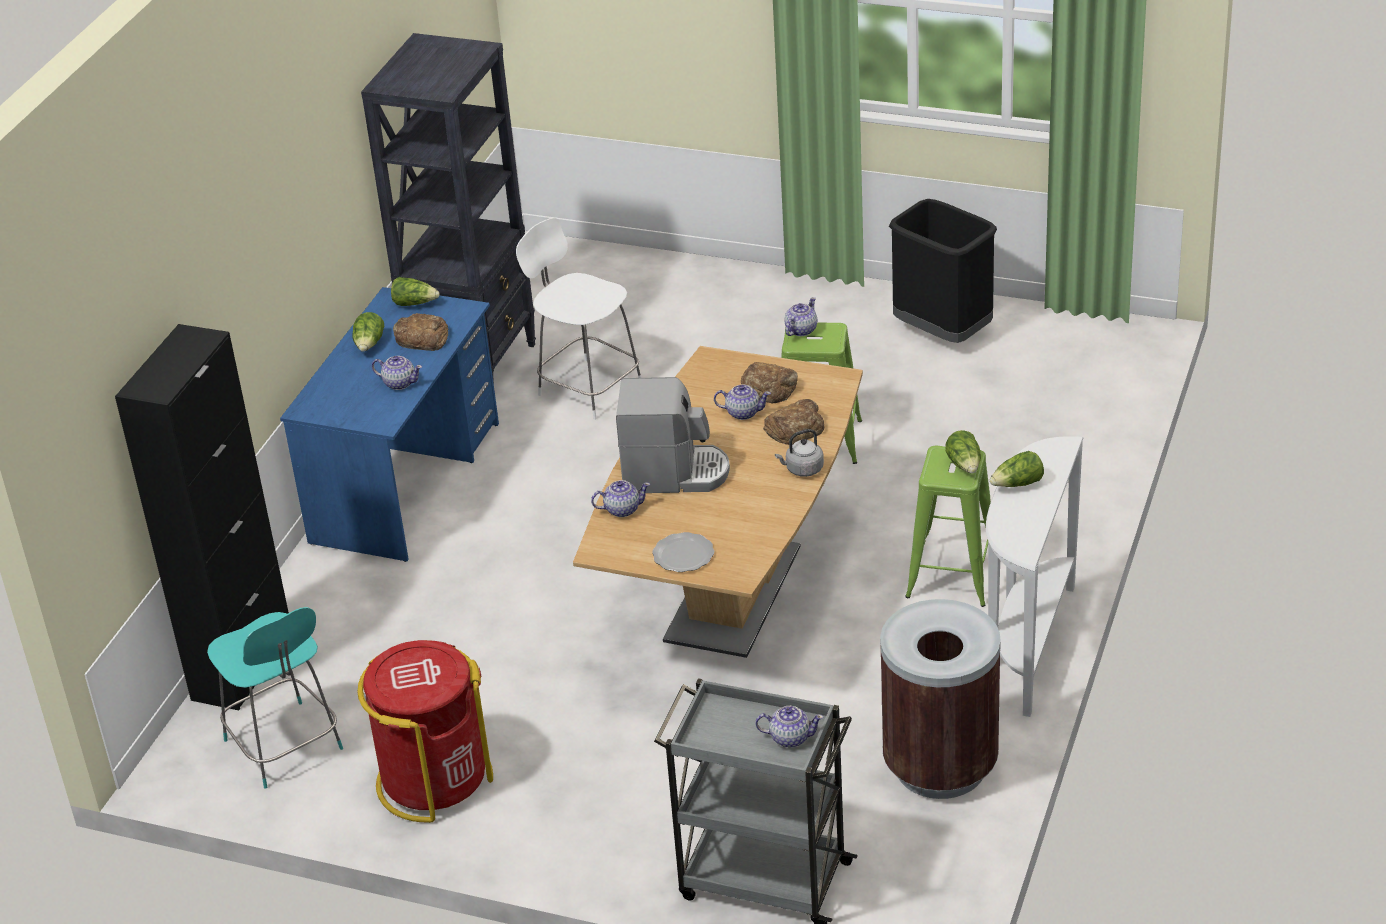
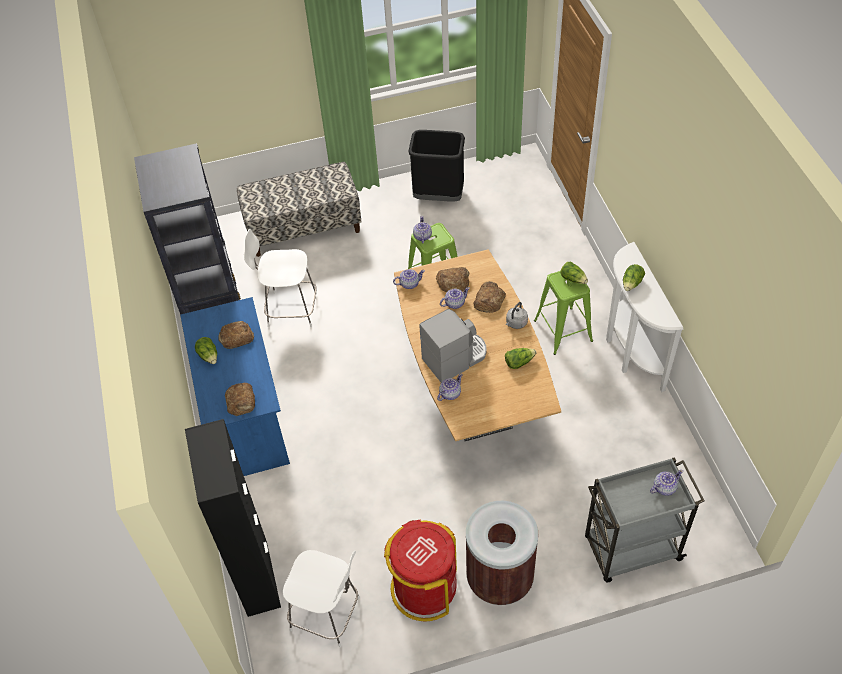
camera: 35 degrees left, 15 degrees up
turquoise chair [207,607,343,789] -> white chair [283,550,360,647]
teapot [372,356,422,390] -> teapot moved to [393,269,425,289]
lettuce [391,277,440,306] -> lettuce moved to [505,348,536,369]
plate [652,532,714,572] -> none
brown trash can [880,599,1001,799] -> brown trash can moved to [466,501,538,605]
none -> bread [225,383,255,416]
none -> bench [237,162,362,257]

